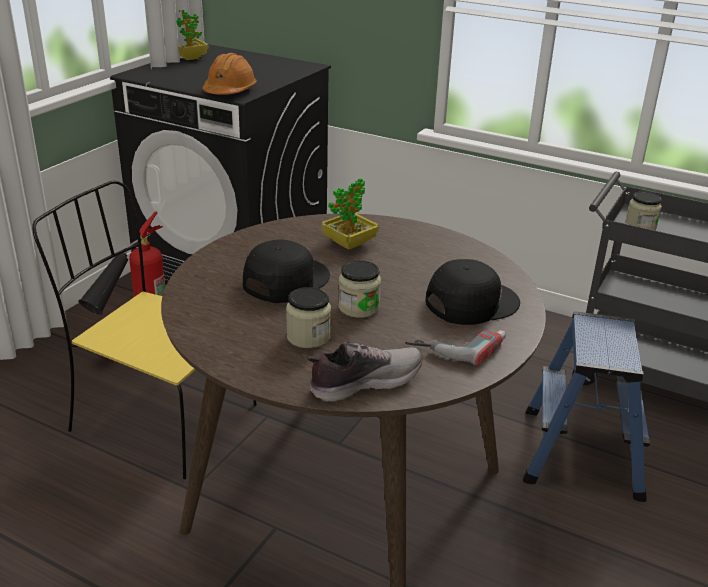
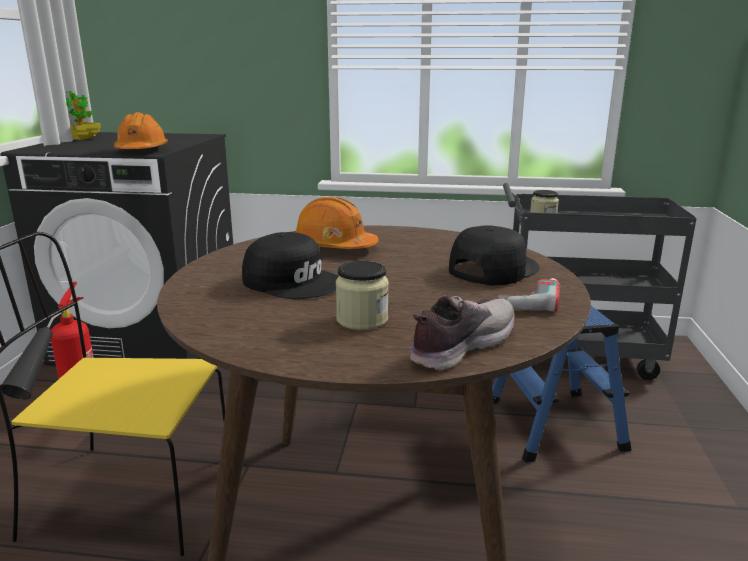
camera: 20 degrees left, 10 degrees down
black cap [243,239,330,303] -> black cap turned 105 degrees clockwise [242,232,339,299]
potted plant [321,178,379,250] -> orange hard hat [294,197,379,249]
jar [338,260,381,318] -> none

